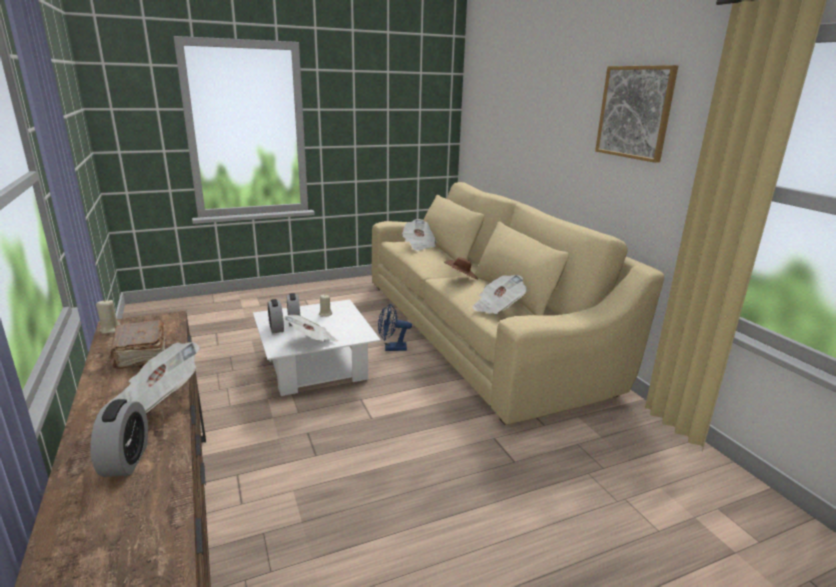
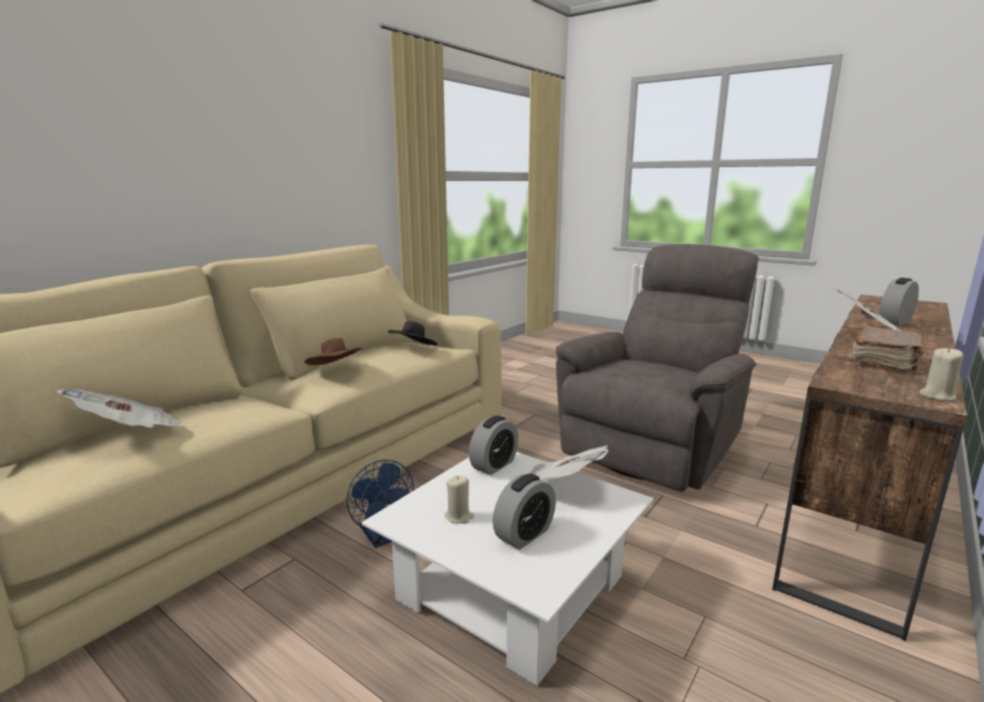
camera: 120 degrees left, 5 degrees down
alarm clock [268,299,284,333] -> alarm clock moved to [469,416,518,475]
newspaper [472,275,527,315] -> black hat [388,322,437,345]
picture [595,65,678,163] -> none
none -> grey armchair [556,244,759,492]

